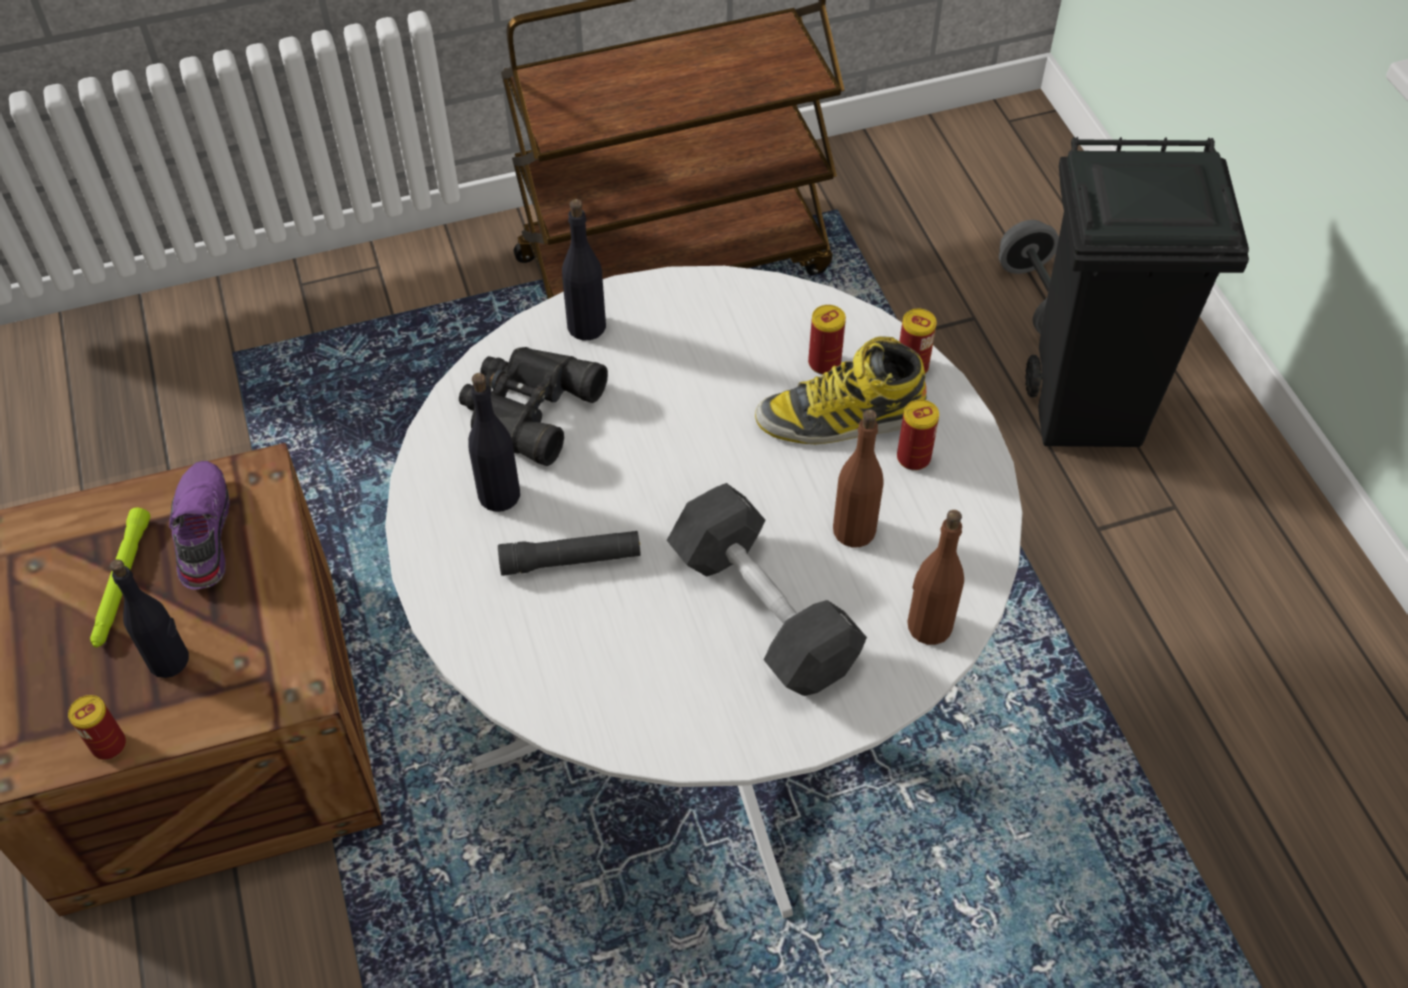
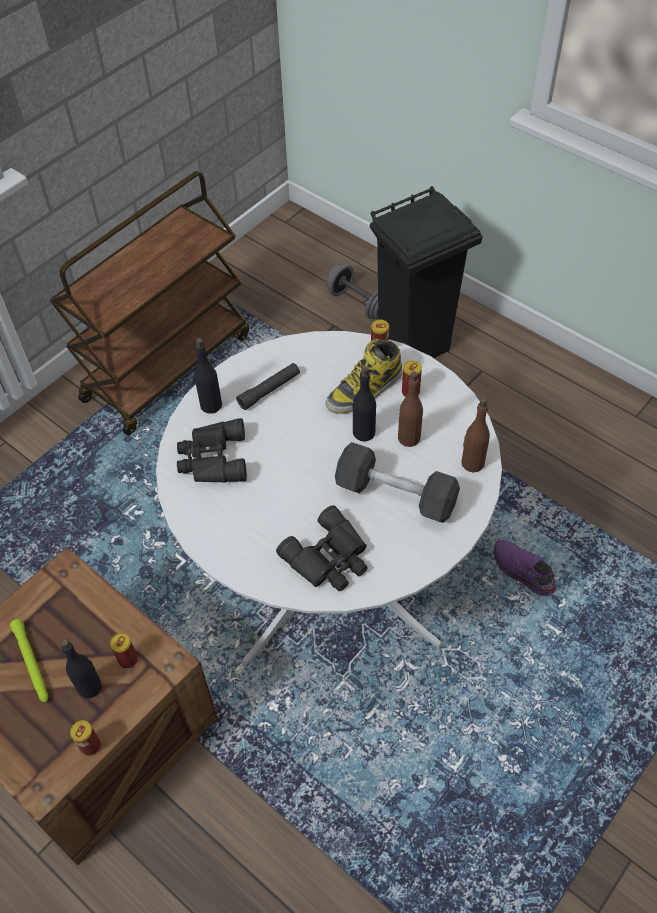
camera: 30 degrees left, 0 degrees up
purple shoe [169,461,230,590] -> purple shoe moved to [494,540,556,597]
black bottle [468,373,520,512] -> black bottle moved to [353,366,376,441]
black flashlight [498,531,641,576] -> black flashlight moved to [236,363,300,410]
can [808,305,846,375] -> can moved to [110,633,138,668]
none -> black binoculars [276,505,368,591]

